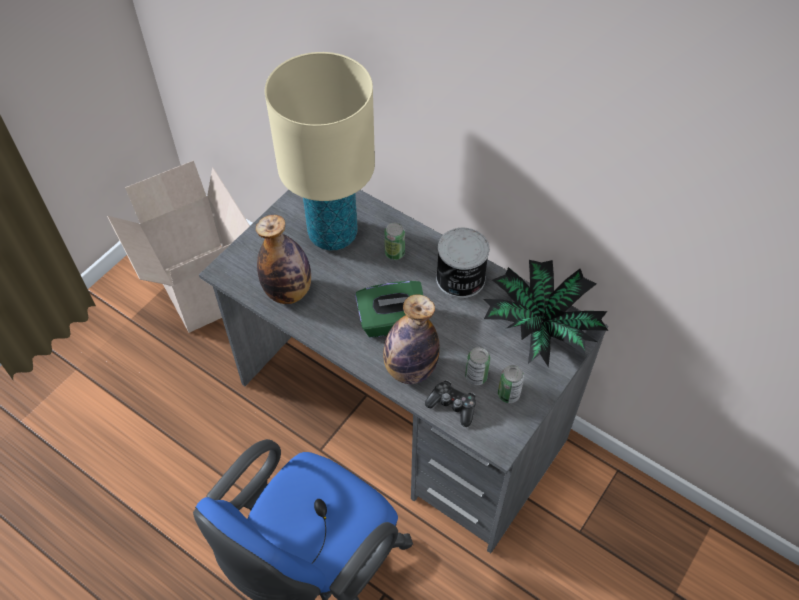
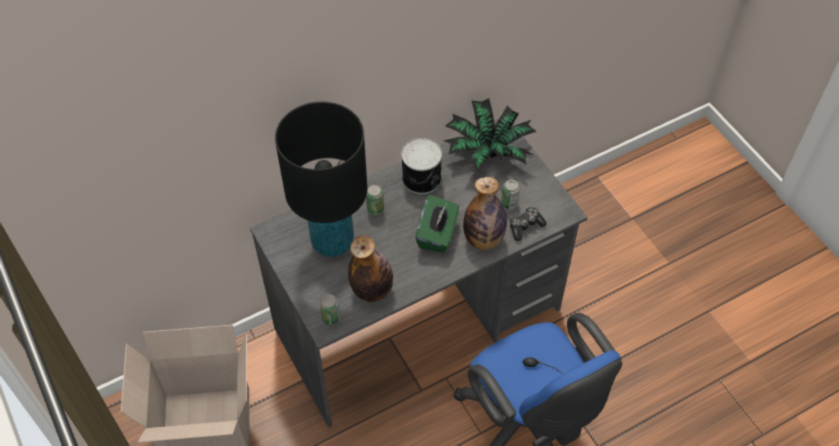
camera: 65 degrees left, 0 degrees up
beige table lamp [265,52,375,250] -> black table lamp [275,101,367,257]
can [498,365,524,403] -> can moved to [320,294,340,325]

